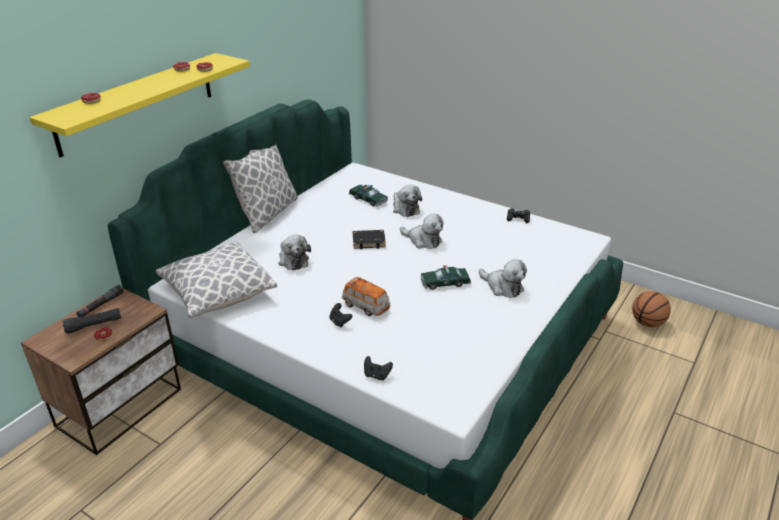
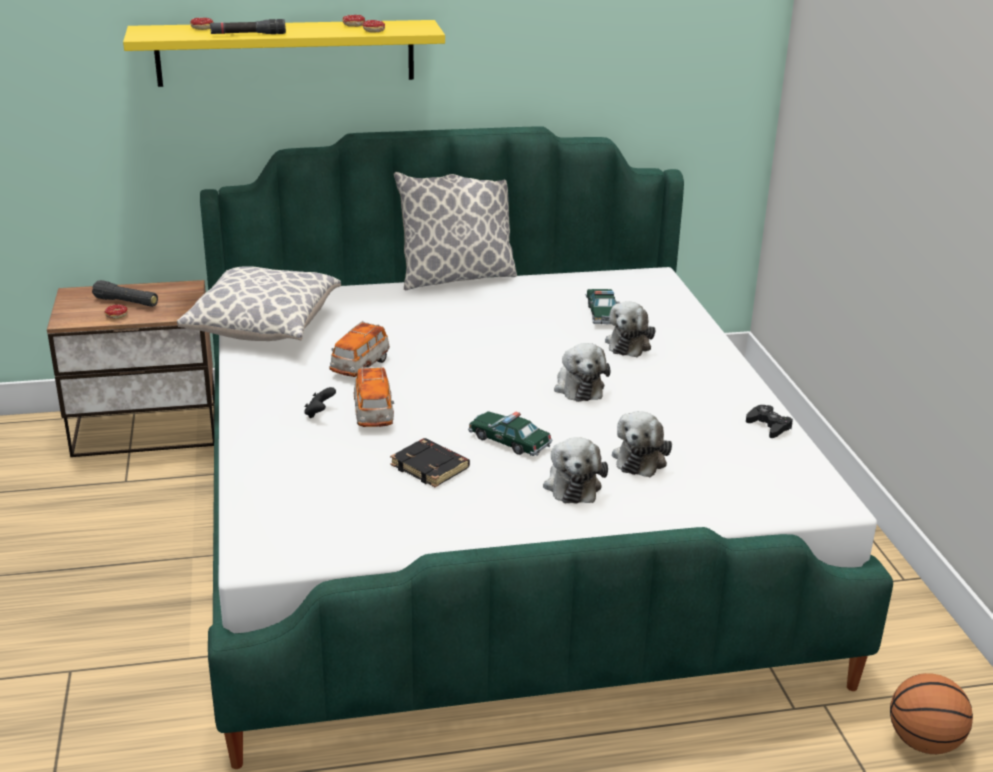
camera: 45 degrees right, 5 degrees down
black flashlight [76,285,124,317] -> black flashlight moved to [210,19,286,34]
plush toy [278,235,311,271] -> plush toy moved to [612,411,672,477]
black book [353,230,386,249] -> black book moved to [390,438,470,487]
black game controller [364,356,393,380] -> none
none -> toy car [329,321,390,377]

